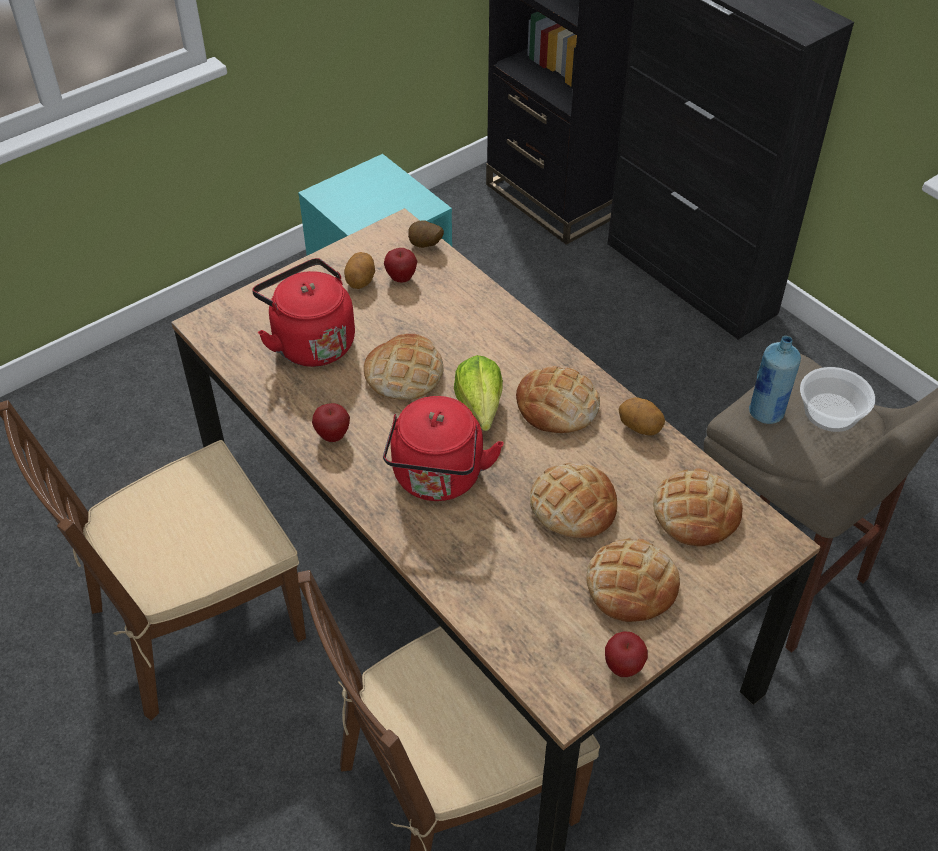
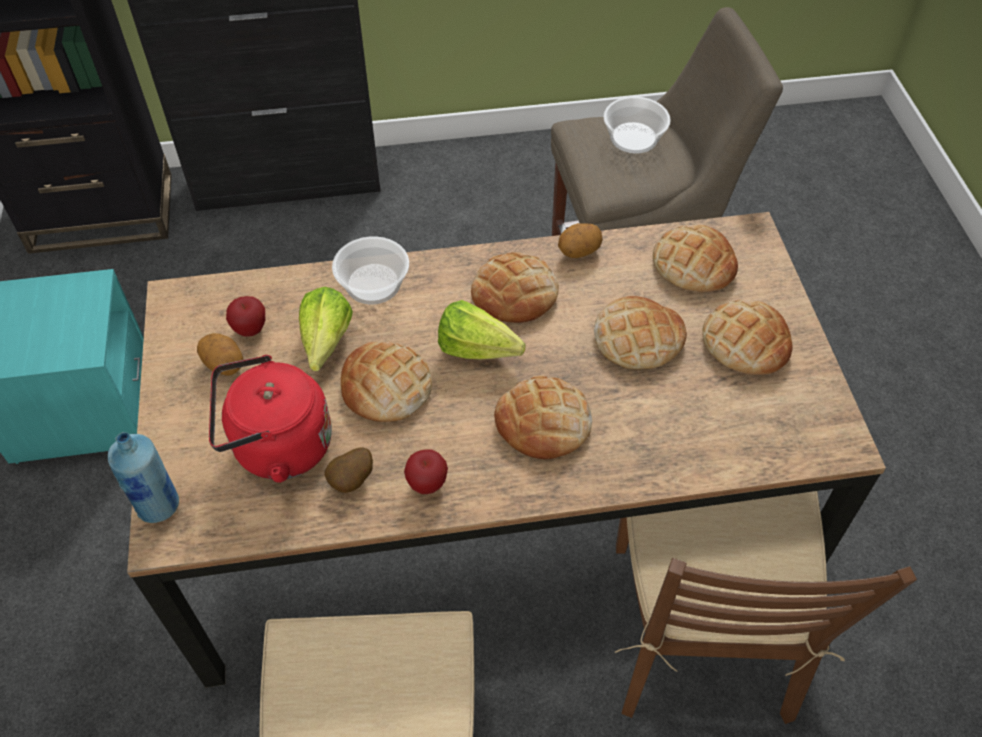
camera: 60 degrees left, 5 degrees up
red kettle [383,396,504,501] -> bread [494,376,592,459]
potato [408,221,444,248] -> potato moved to [324,447,373,493]
apple [605,631,648,677] -> none
blue bottle [749,336,801,424] -> blue bottle moved to [108,432,179,523]
none -> lettuce [299,287,353,371]
none -> bowl [332,236,409,304]

